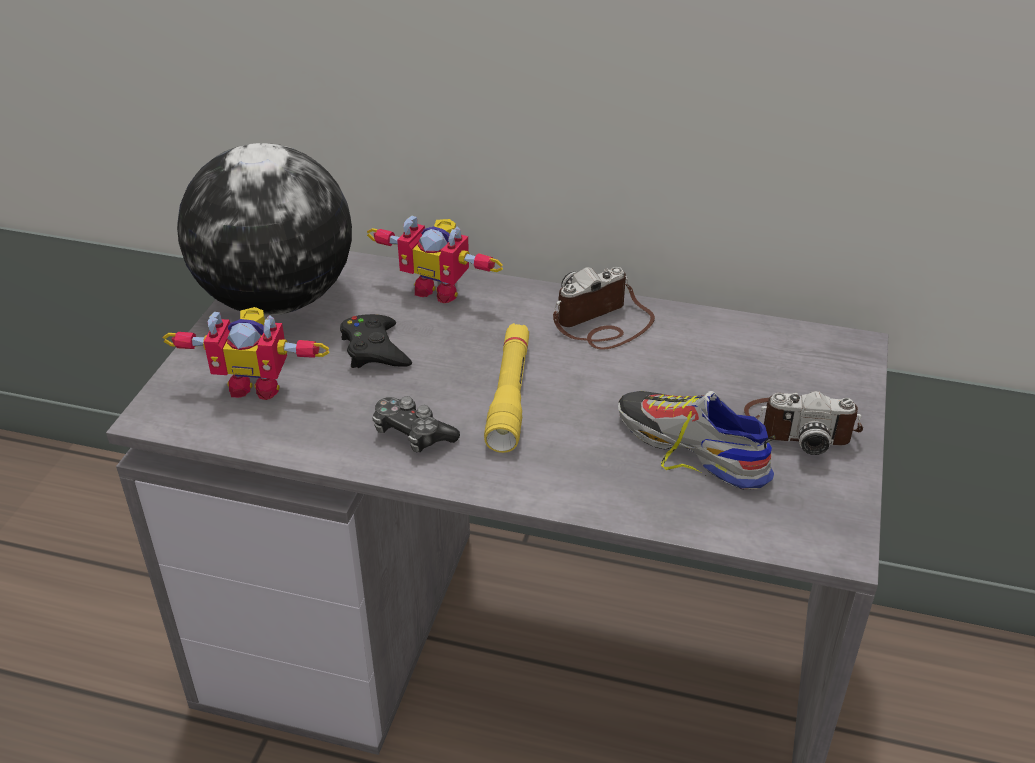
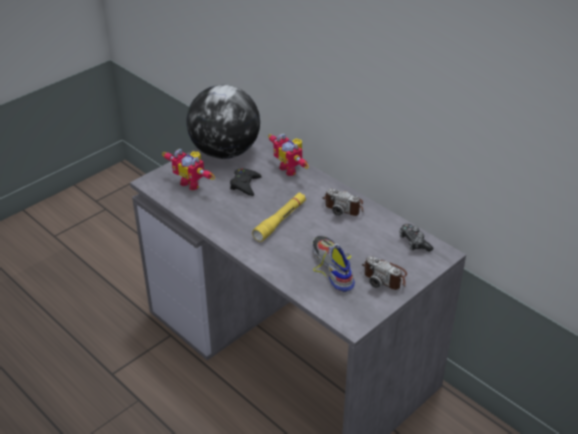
camera: 30 degrees right, 0 degrees up
game controller [372,396,460,452] -> game controller moved to [399,224,433,252]
camera [553,267,655,350] -> camera turned 150 degrees counterclockwise [322,188,364,216]

